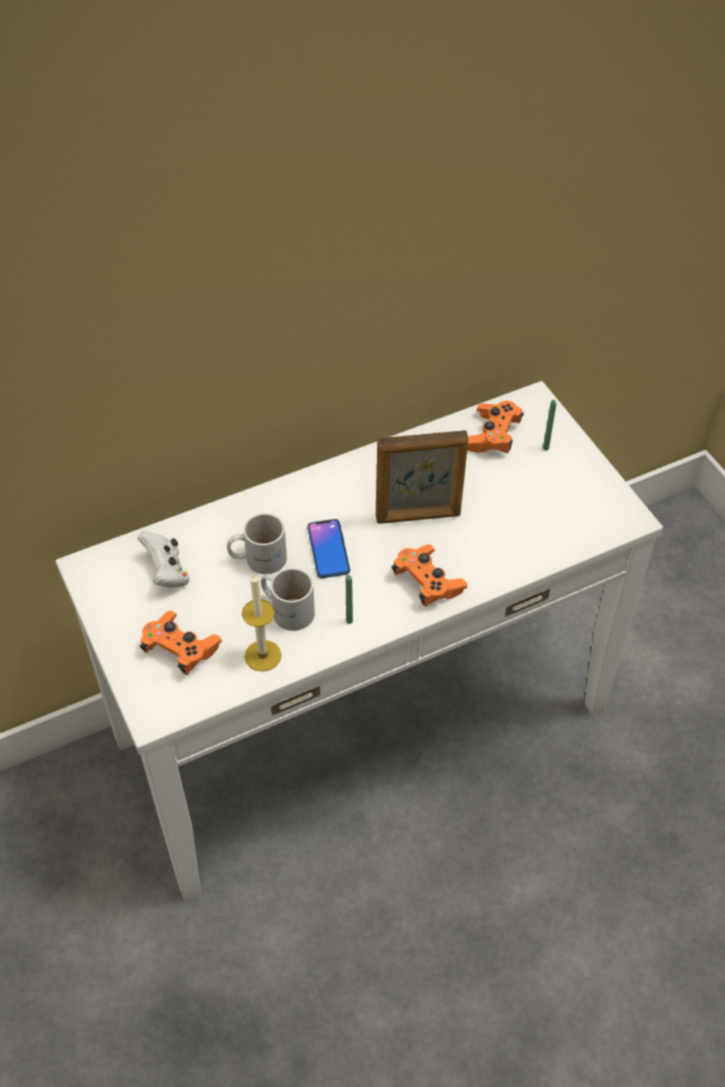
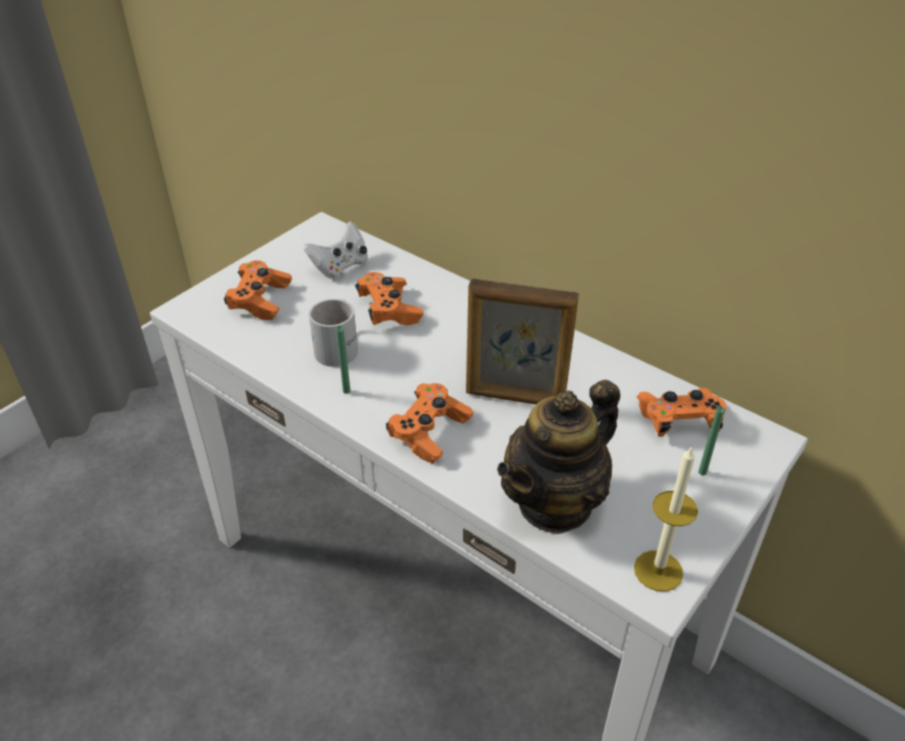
camera: 65 degrees right, 10 degrees down
white mug [227,513,287,574] -> orange game controller [355,272,423,325]
candle [242,574,282,671] -> candle moved to [634,446,698,592]
phone [307,519,350,578] -> none
picture frame [376,430,468,524] -> picture frame turned 45 degrees counterclockwise [466,278,579,404]
none -> teapot [497,380,620,534]

